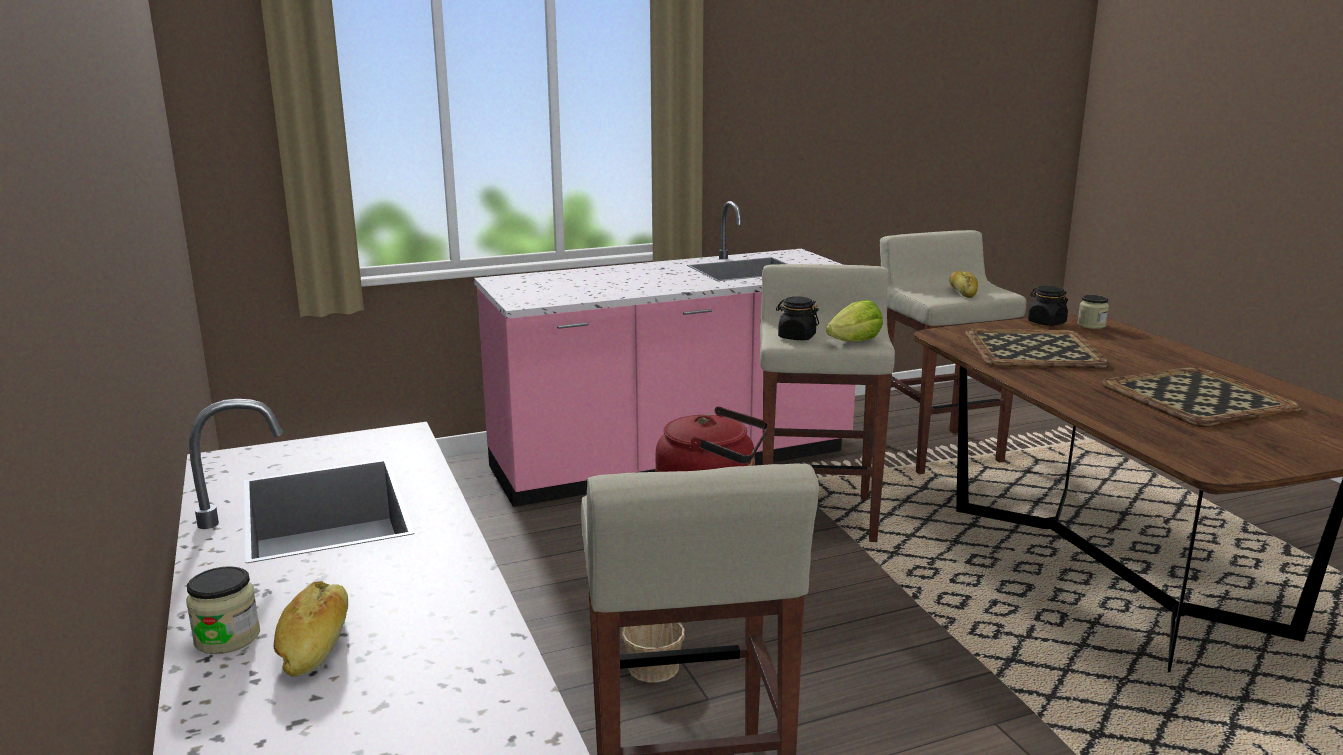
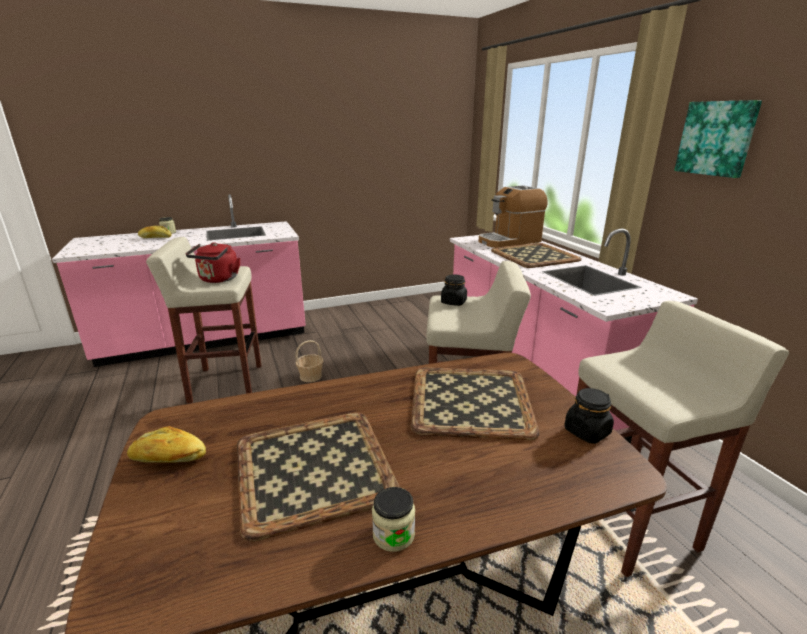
camera: 90 degrees right, 5 degrees up
lettuce [826,300,883,341] -> none
bread [949,271,978,298] -> bread moved to [127,426,206,463]
jar [1078,295,1109,329] -> jar moved to [372,487,415,552]
none -> coffee machine [479,185,548,248]
none -> tray [491,243,582,268]
none -> picture [674,100,762,178]

